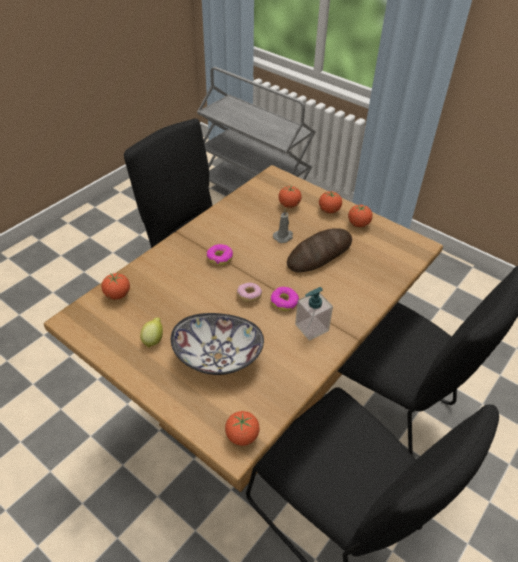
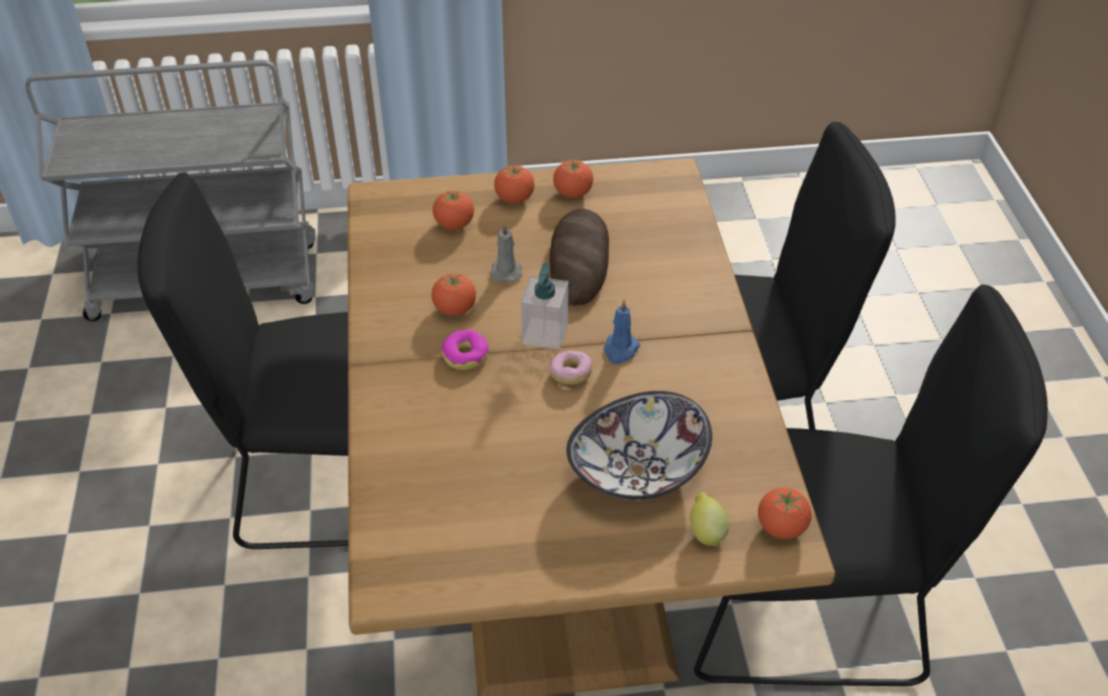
camera: 45 degrees left, 0 degrees up
tomato [101,273,130,300] -> tomato moved to [431,274,476,316]
lemon [140,318,163,348] -> lemon moved to [690,492,729,547]
donut [271,287,299,311] -> blue candle [604,300,640,364]
soap dispenser [295,287,333,341] -> soap dispenser moved to [521,263,568,350]

